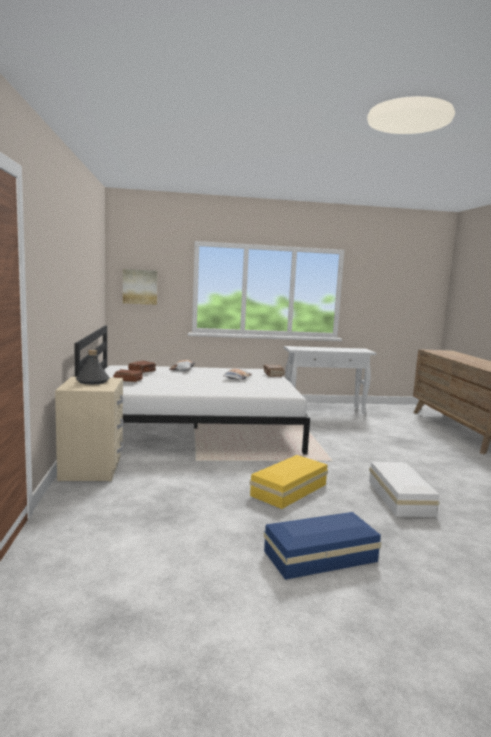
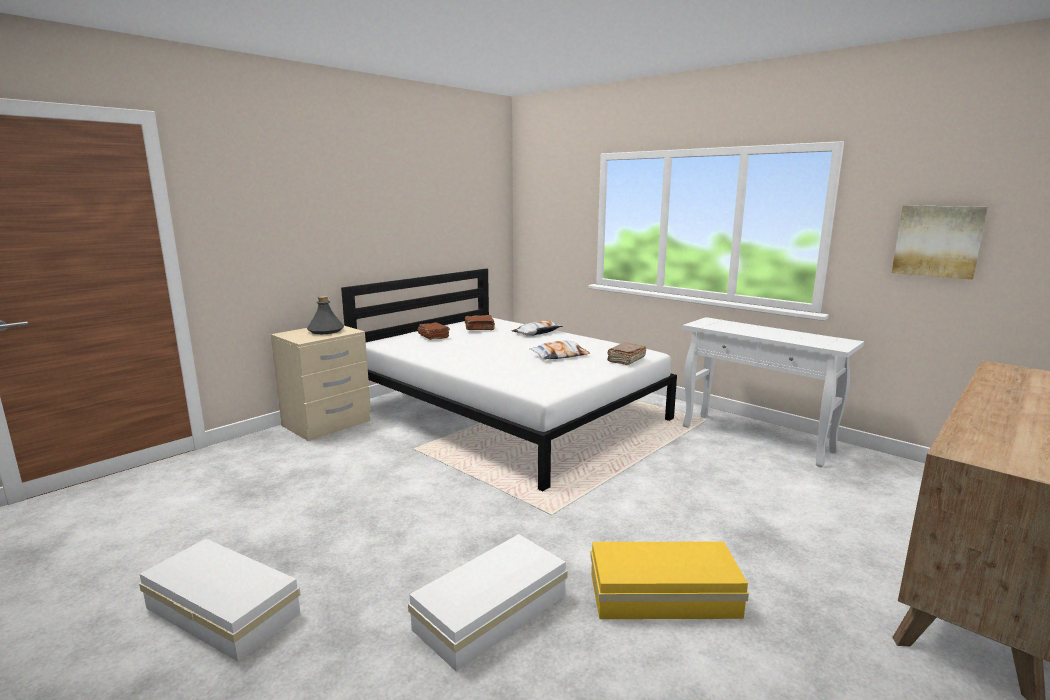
camera: 50 degrees right, 5 degrees up
picture [123,269,157,305] -> picture moved to [892,205,988,280]
yellow storage box [249,455,328,509] -> yellow storage box moved to [590,542,749,619]
blue storage box [264,512,382,580] -> white storage box [139,539,300,662]

